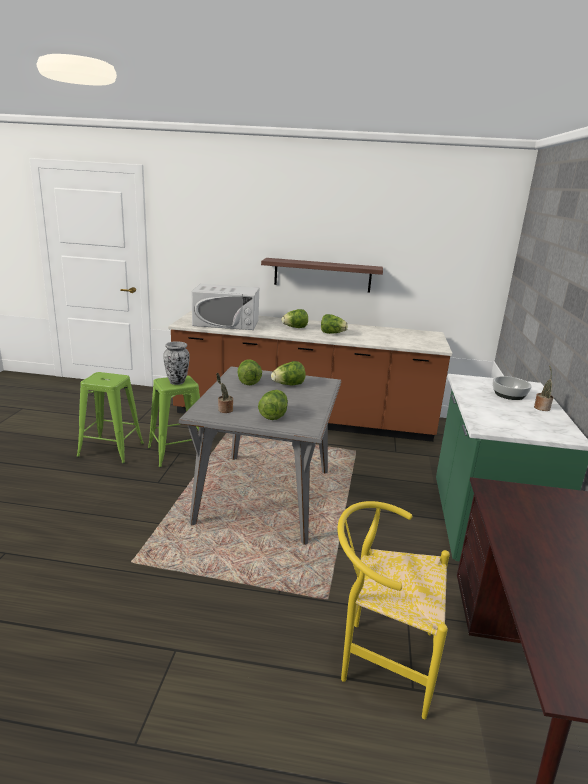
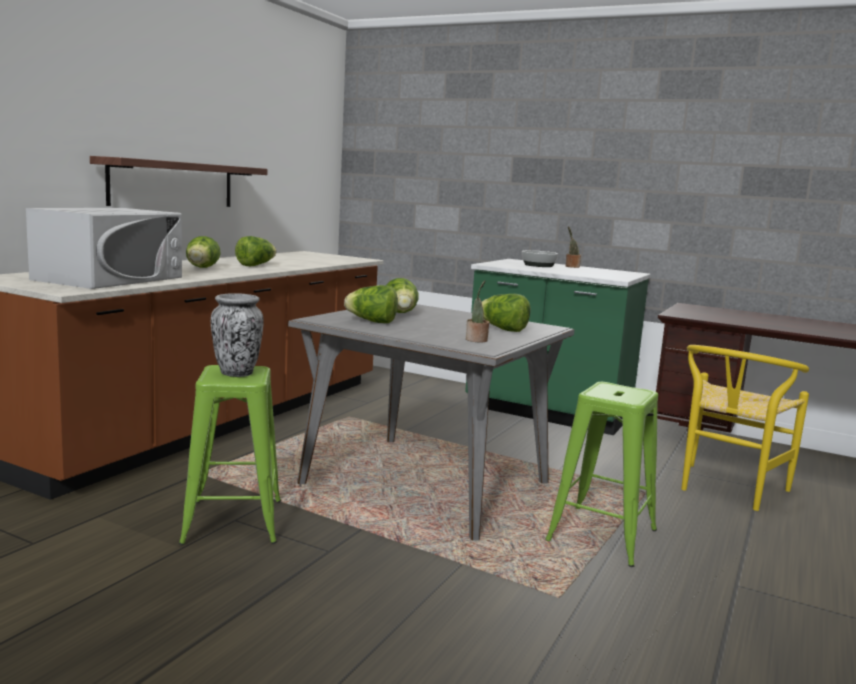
camera: 70 degrees left, 10 degrees down
green stool [77,372,144,464] -> green stool moved to [545,382,658,567]

